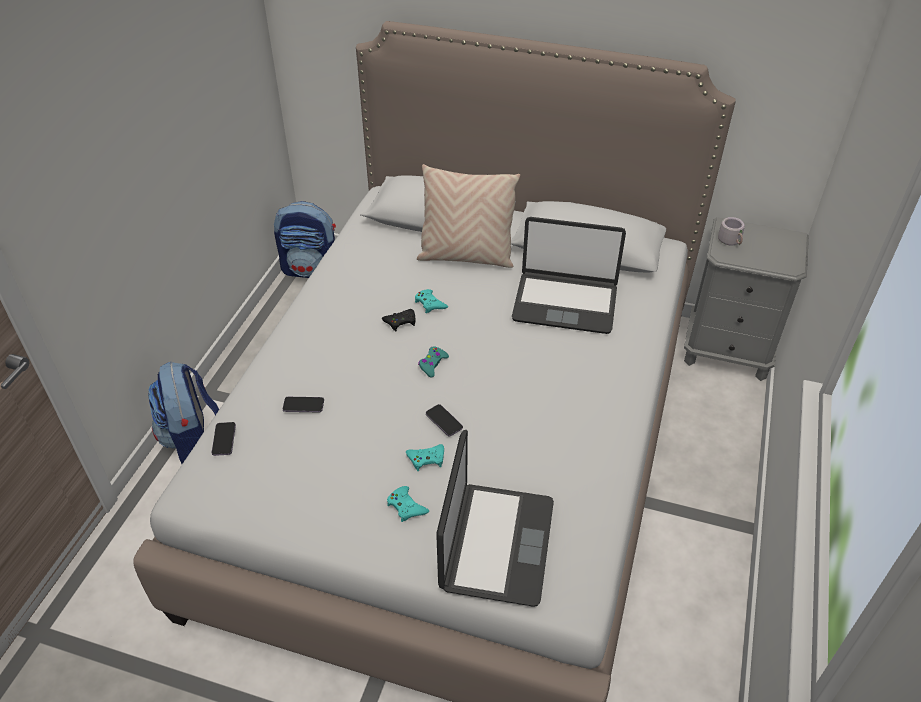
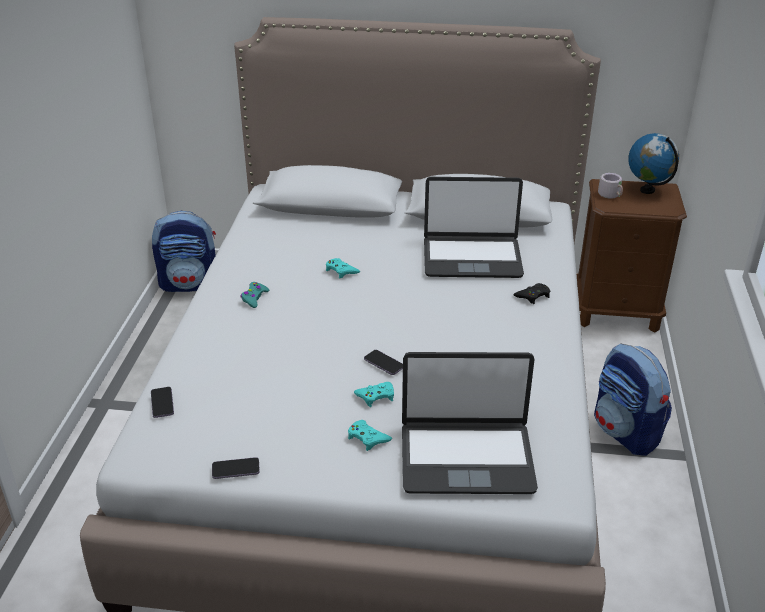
camera: 10 degrees left, 10 degrees down
backpack [148,361,219,464] -> backpack moved to [594,343,672,456]
phone [283,397,324,413] -> phone moved to [212,457,260,479]
black game controller [382,309,416,332] -> black game controller moved to [513,283,550,304]
beige pillow [417,164,520,268] -> none
turquoise game controller [418,346,449,378] -> turquoise game controller moved to [241,282,269,308]
laptop [436,430,554,607] -> laptop turned 90 degrees clockwise [402,352,538,494]
grey nightstand [684,217,809,381] -> brown nightstand [576,179,687,333]
none -> globe [628,133,679,194]

